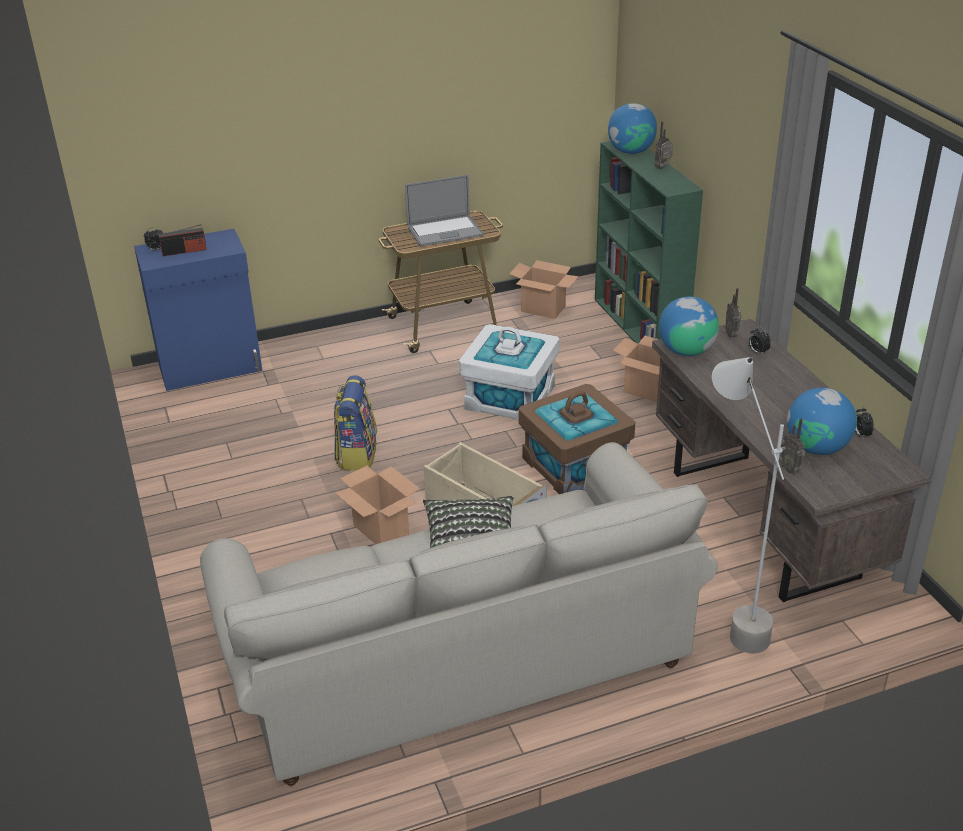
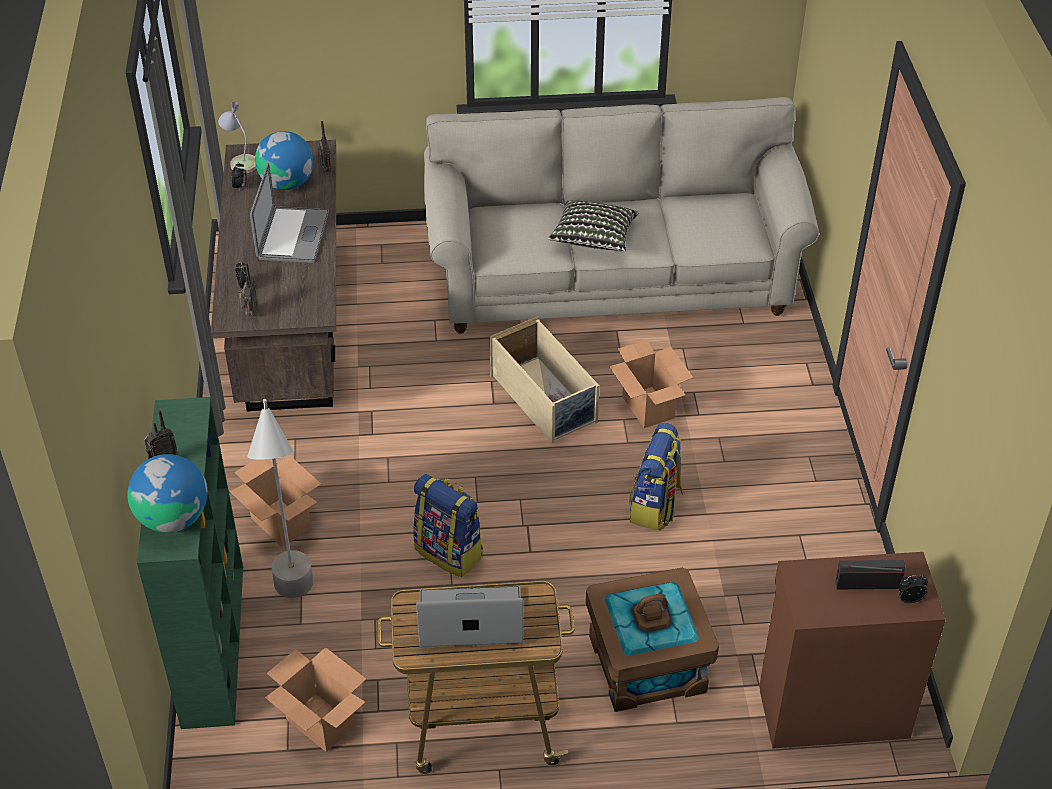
camera: 165 degrees left, 10 degrees up
blue cabinet [134,229,262,391] -> brown cabinet [759,552,946,749]
white storage box [459,324,559,421] -> backpack [413,474,483,577]
brown storage box [518,384,635,494] -> brown storage box moved to [585,567,719,712]
globe [659,297,719,356] -> none
grey floor lamp [712,357,790,653] -> grey floor lamp moved to [247,399,313,598]
none -> table lamp [218,101,256,173]
none -> laptop [250,162,329,263]

